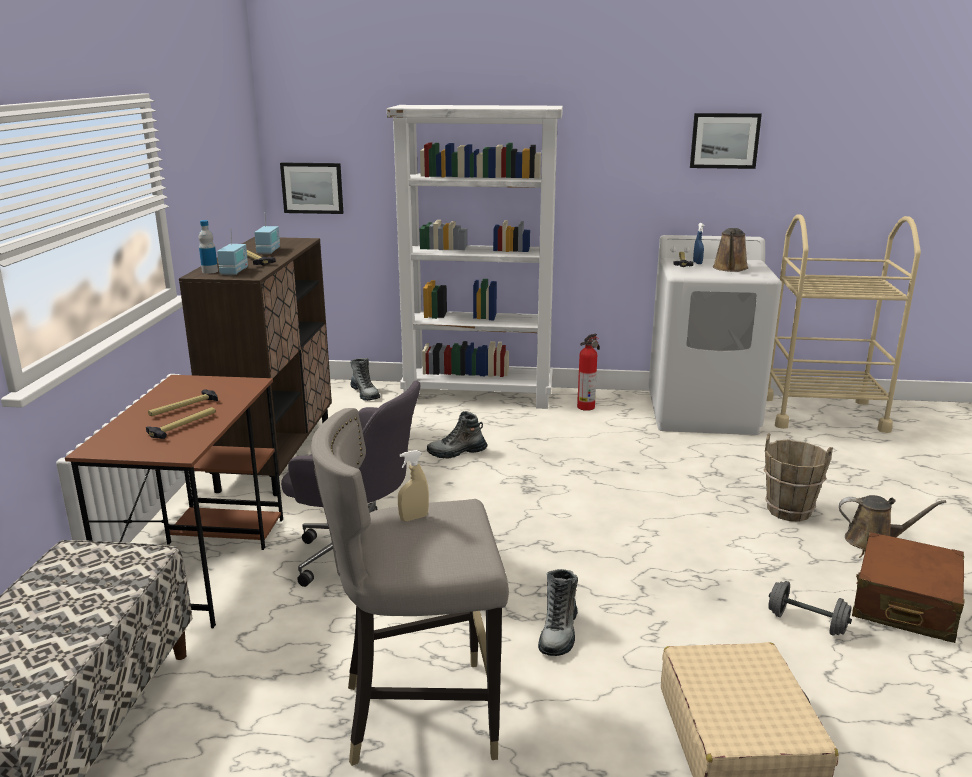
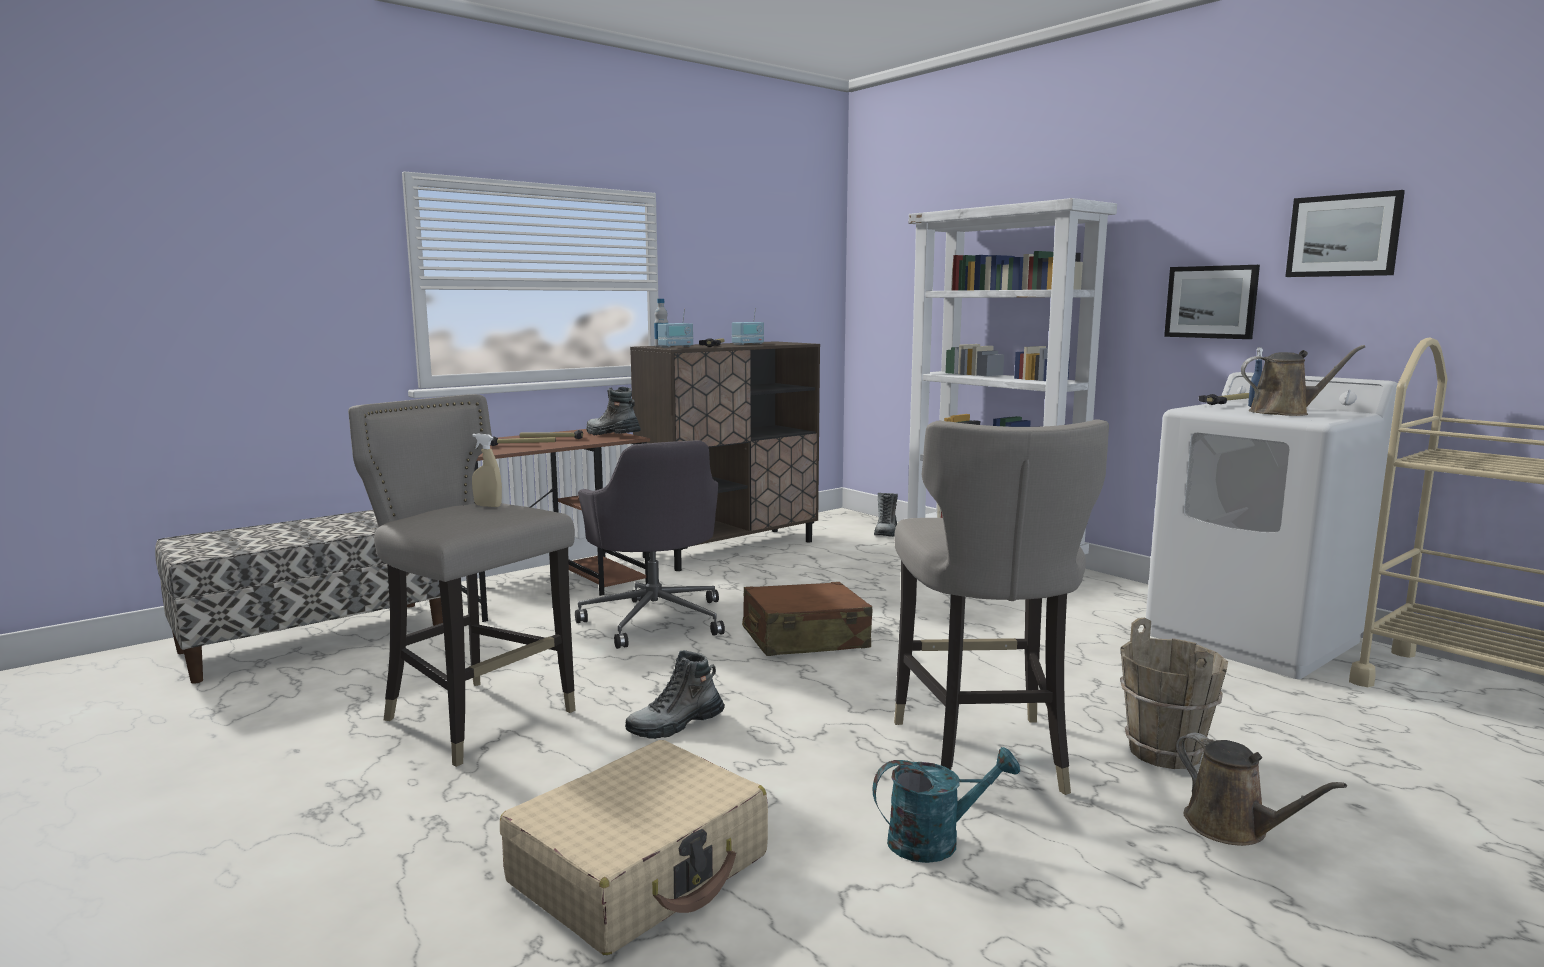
camera: 45 degrees right, 10 degrees down
picture [280,162,343,214] -> picture moved to [1164,265,1260,339]
boot [427,411,487,459] -> boot moved to [586,387,641,435]
fire extinguisher [577,334,600,411] -> none
brown watering can [713,228,748,272] -> brown watering can turned 150 degrees counterclockwise [1241,345,1365,416]
grey dumbbell [768,581,852,636] -> turquoise watering can [872,747,1020,863]
brown suitcase [852,532,965,643] -> brown suitcase moved to [742,582,872,656]
none -> grey stool [894,419,1109,795]

